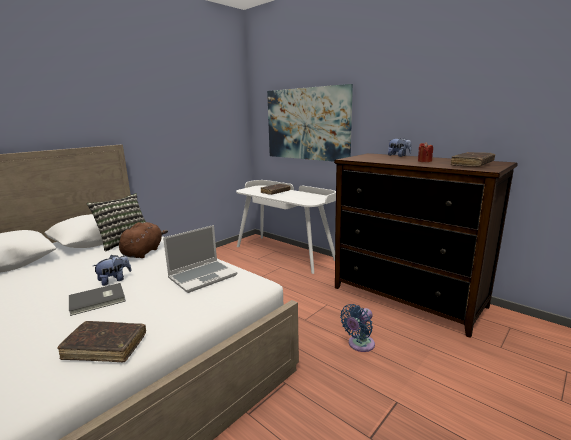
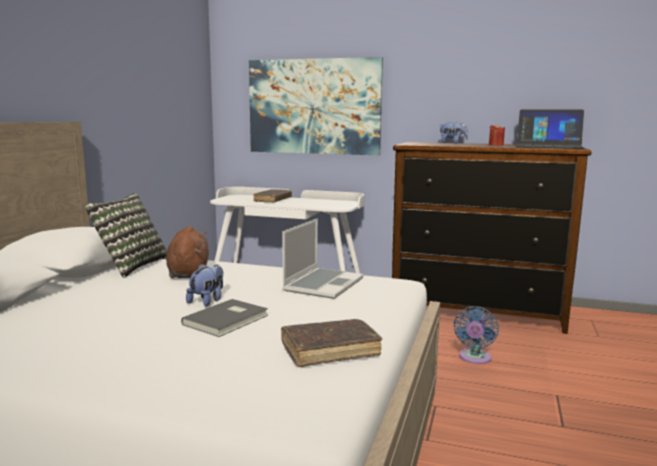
camera: 25 degrees left, 5 degrees down
brown book [451,152,495,167] -> laptop [515,109,584,149]

